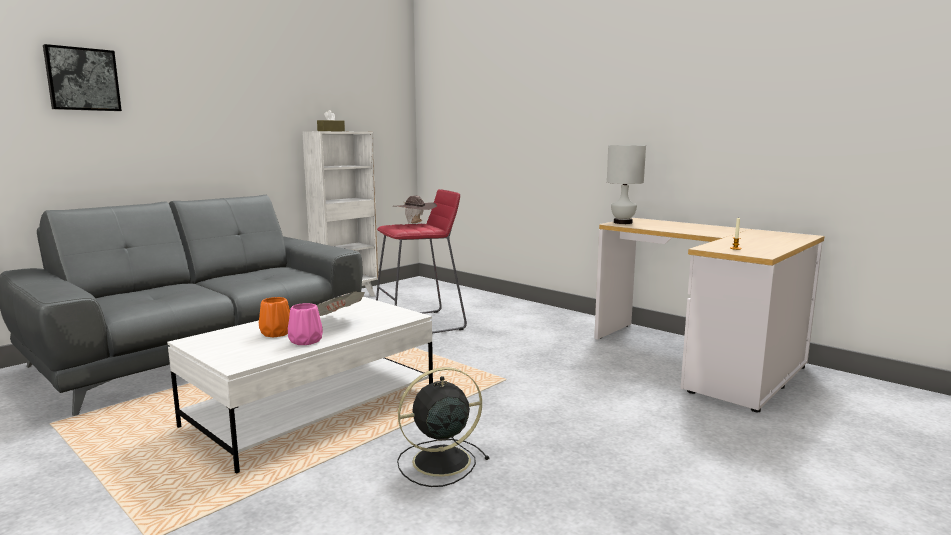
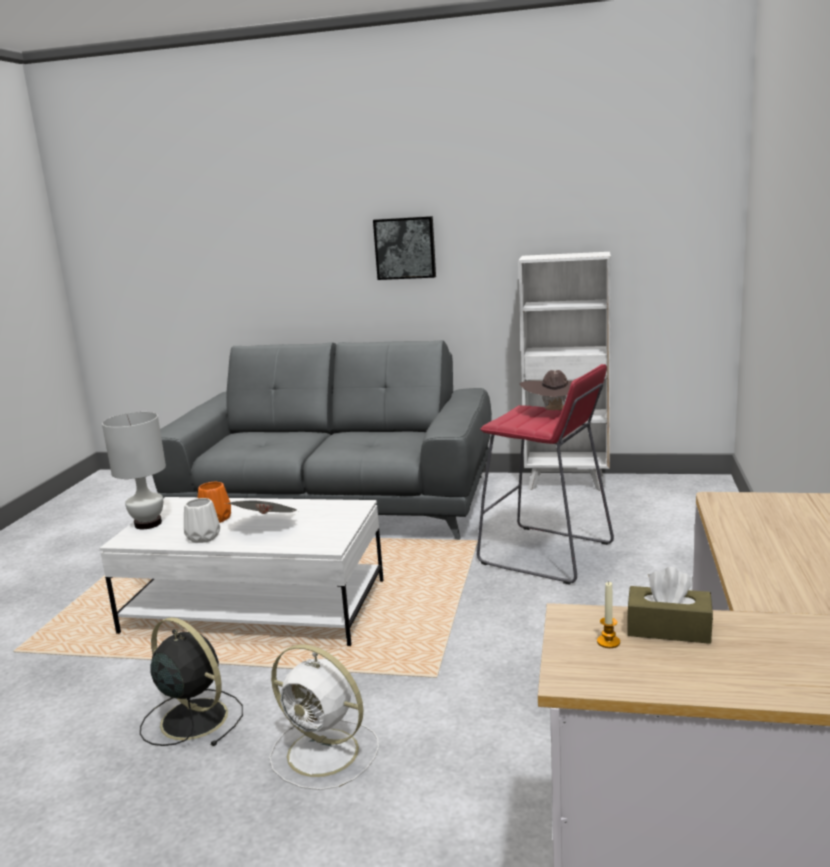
camera: 60 degrees right, 5 degrees up
picture [43,44,122,111] -> picture moved to [373,216,436,280]
pink vase [288,303,323,345] -> white vase [184,498,220,543]
brown tissue box [317,110,345,131] -> brown tissue box moved to [627,567,713,644]
white table lamp [607,145,646,224] -> white table lamp moved to [102,412,166,529]
none -> white fan [269,644,379,790]

